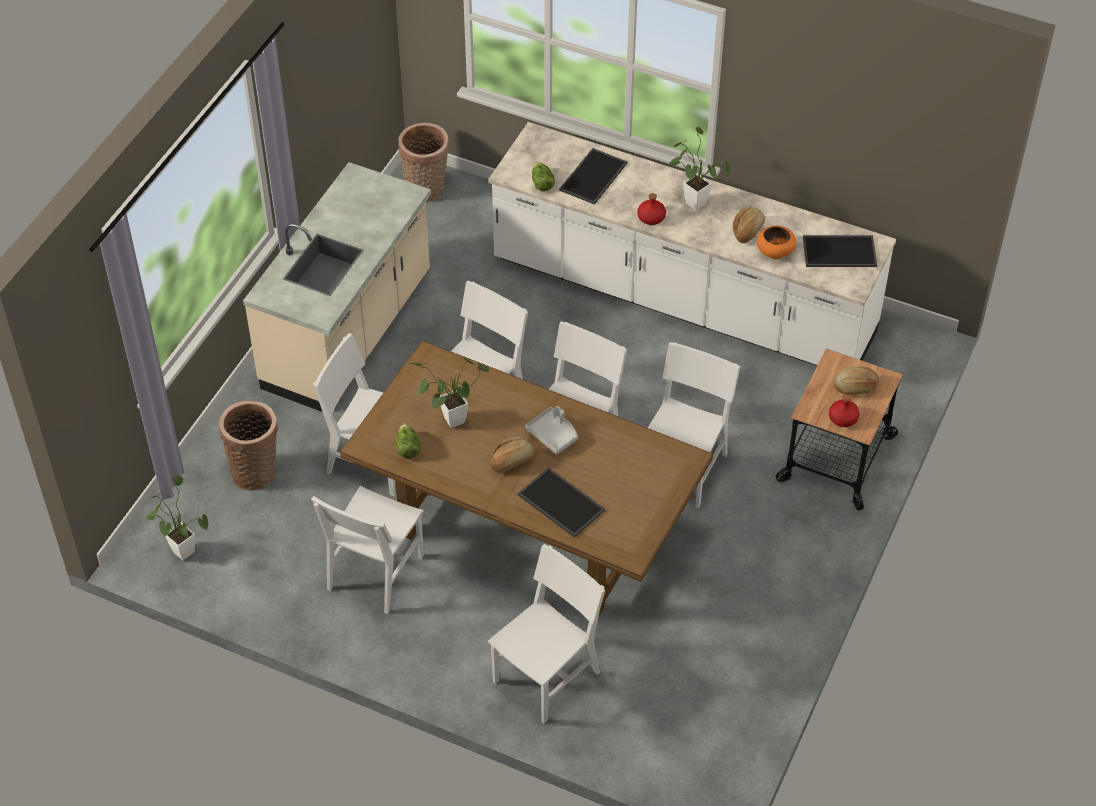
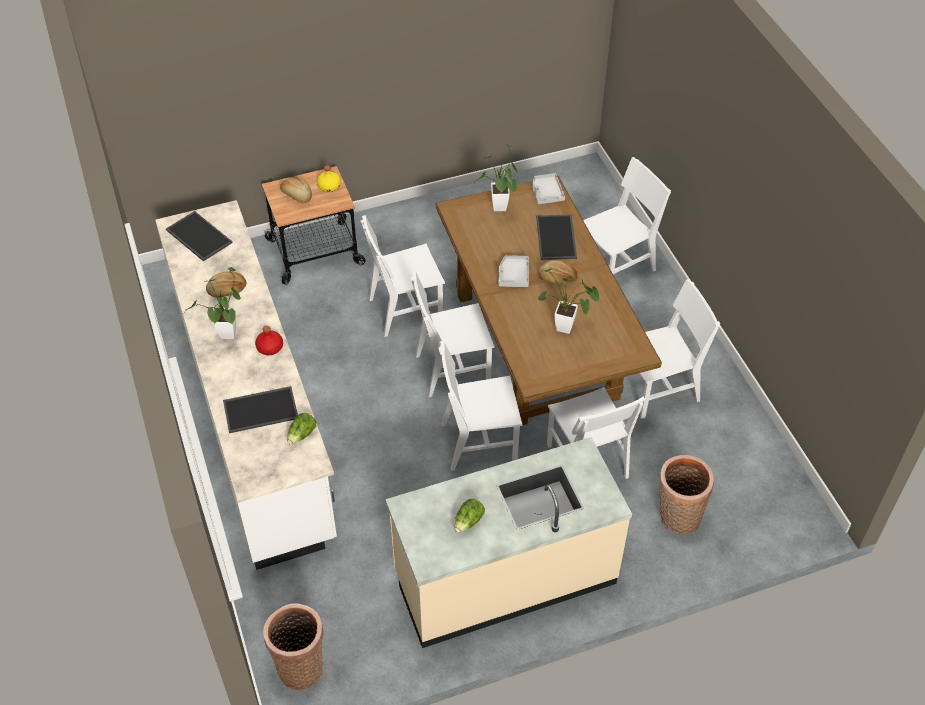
camera: 135 degrees left, 0 degrees up
potted plant [146,475,208,560] -> potted plant moved to [474,144,518,211]
lettuce [396,424,421,459] -> lettuce moved to [455,499,485,533]
white chair [488,544,605,724] -> white chair turned 150 degrees clockwise [583,157,671,275]
orange bowl [757,226,796,259] -> none
red bottle [829,395,860,427] -> yellow bottle [317,165,341,192]
none -> grey tray [533,173,565,204]

